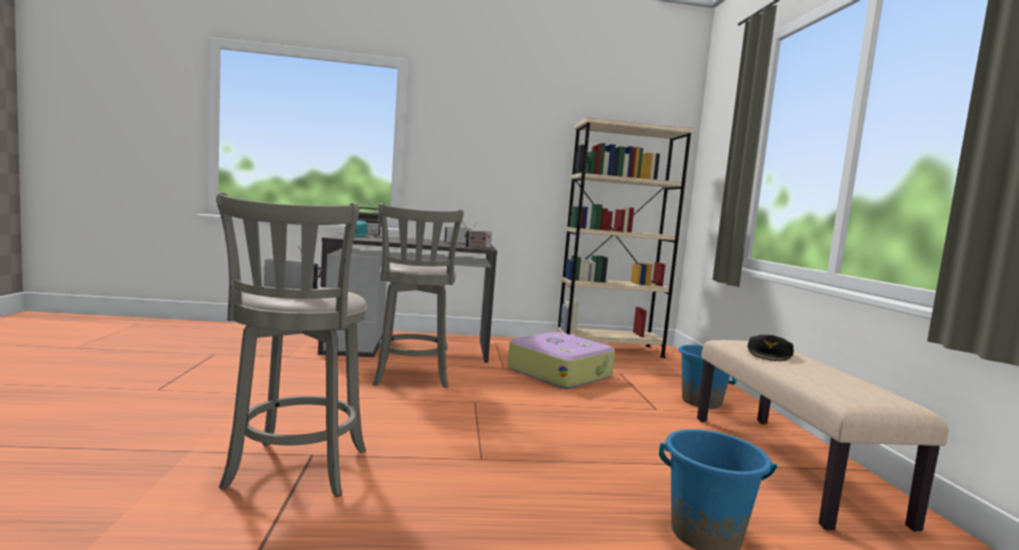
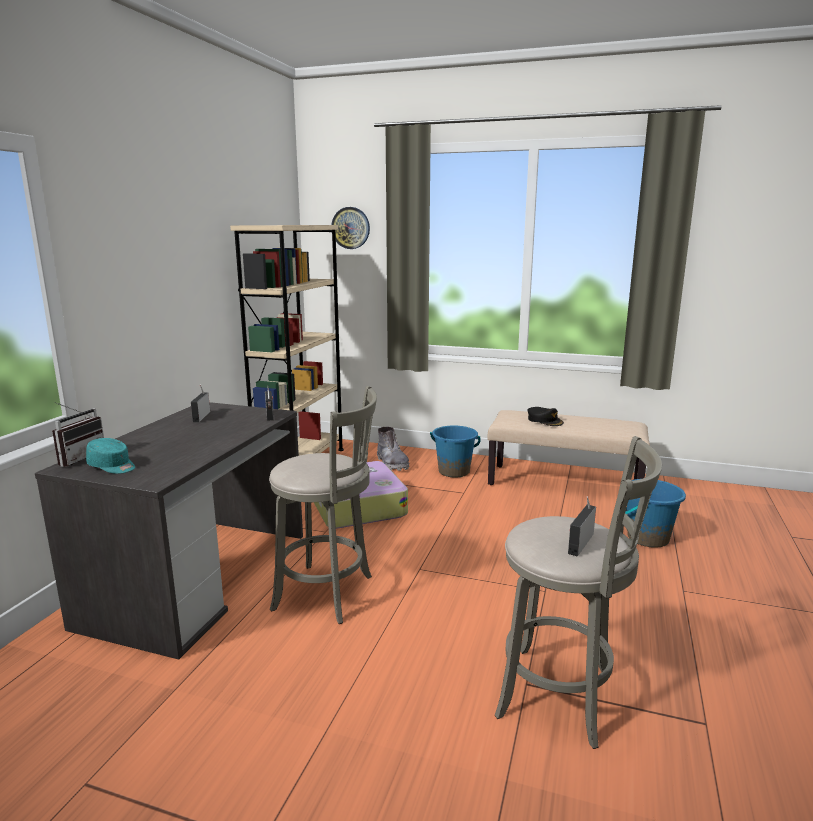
camera: 65 degrees left, 10 degrees up
none -> wall clock [331,207,370,249]
none -> grey boot [377,427,409,471]

